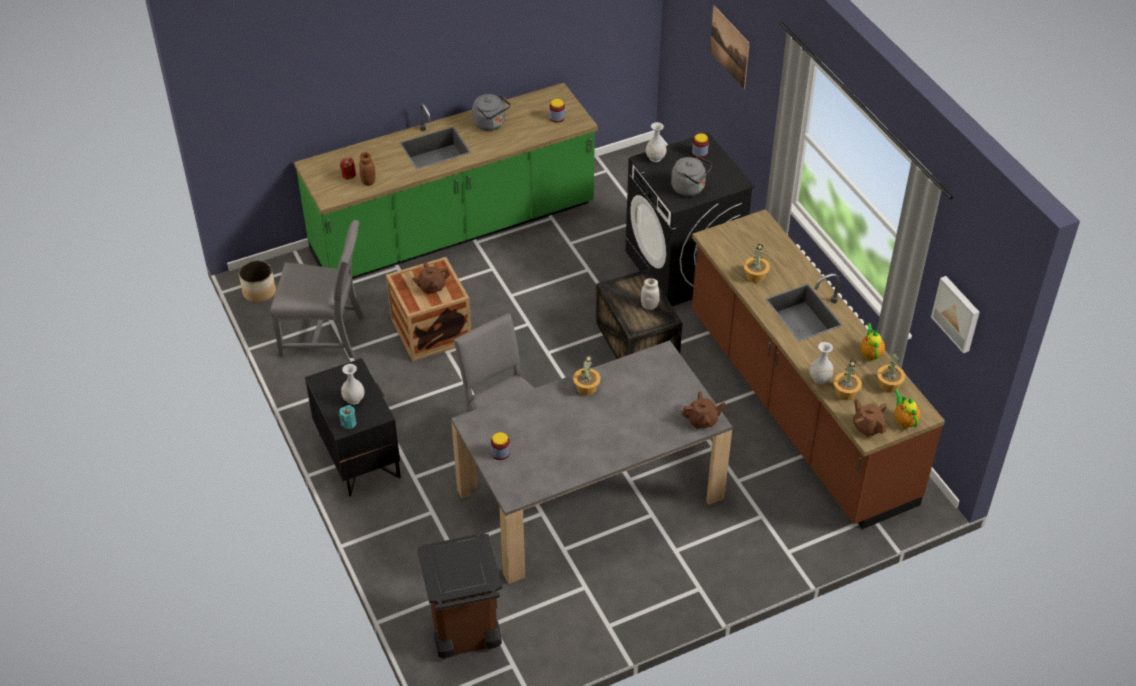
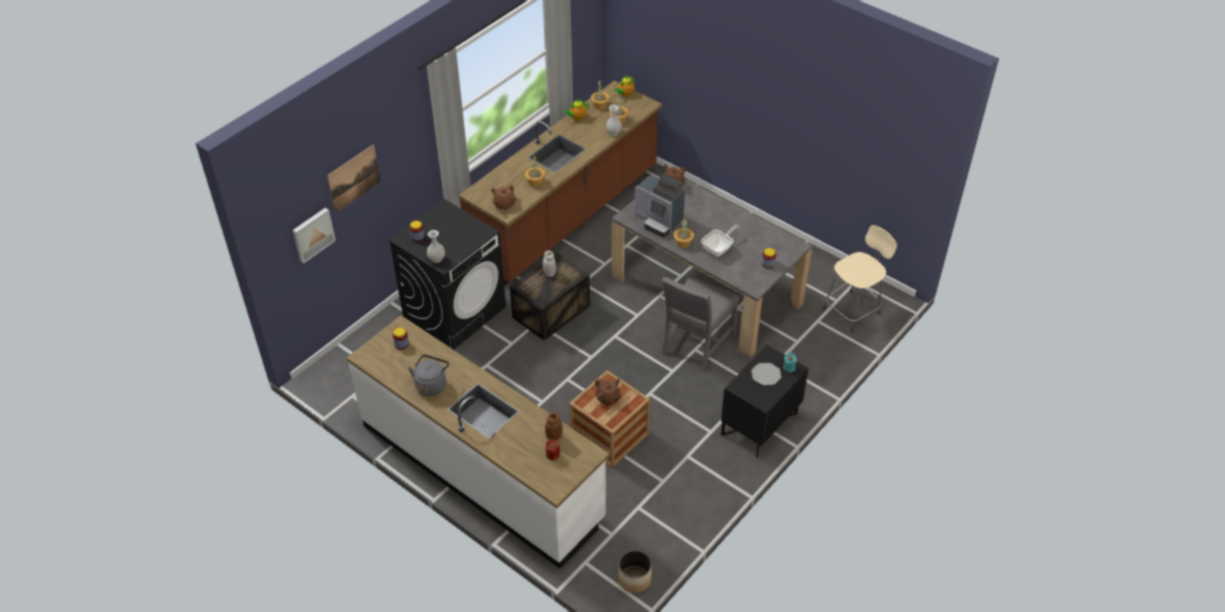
camera: 115 degrees left, 0 degrees up
grey chair [270,220,364,358] -> none
green counter [294,83,598,279] -> white counter [347,315,610,569]
white vase [341,364,365,405] -> plate [751,363,781,385]
brown trash can [417,534,502,658] -> beige stool [823,225,897,333]
grey kettle [671,156,713,196] -> none
brown teapot [853,399,887,437] -> brown teapot moved to [491,184,516,210]
picture [931,276,980,353] -> picture moved to [293,208,336,263]
none -> coffee machine [635,174,685,238]
none -> frying pan [701,225,739,257]

